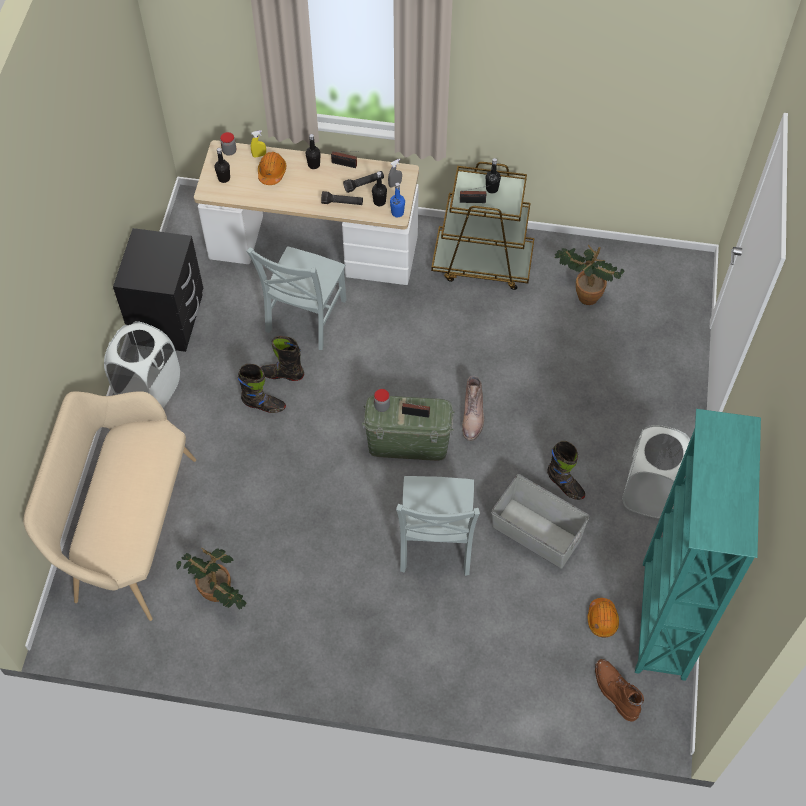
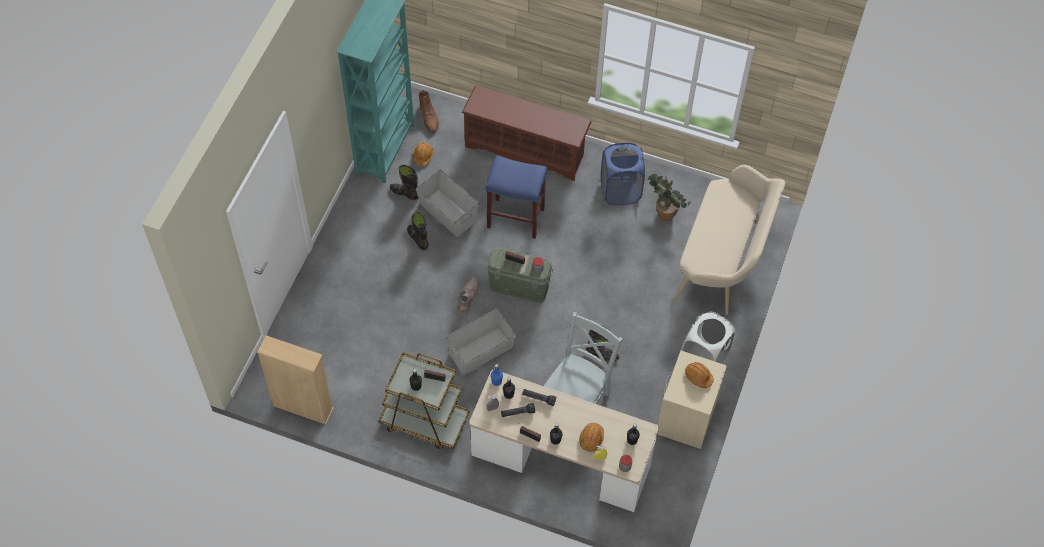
camera: 170 degrees left, 0 degrees up
black nightstand [113,228,203,352] -> beige nightstand [658,351,727,449]
black boot [238,364,286,413] -> black boot moved to [390,165,418,200]
grey chair [396,476,480,576] -> blue stool [486,155,547,239]
potted plant [555,245,624,305] -> none
white laundry basket [622,425,690,519] -> none
none -> beige bookcase [257,335,334,425]
none -> grey storage box [446,309,516,375]
none -> brown shoe rack [462,86,592,181]
none -> blue laundry basket [601,142,645,205]
none -> orange hard hat [685,362,714,388]

